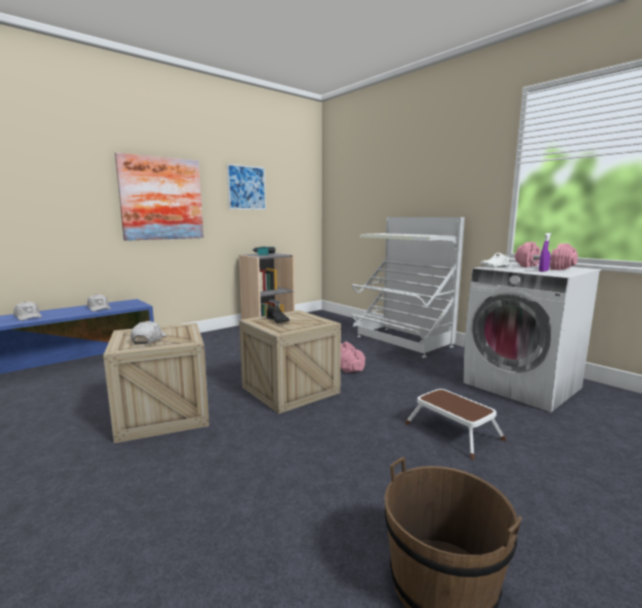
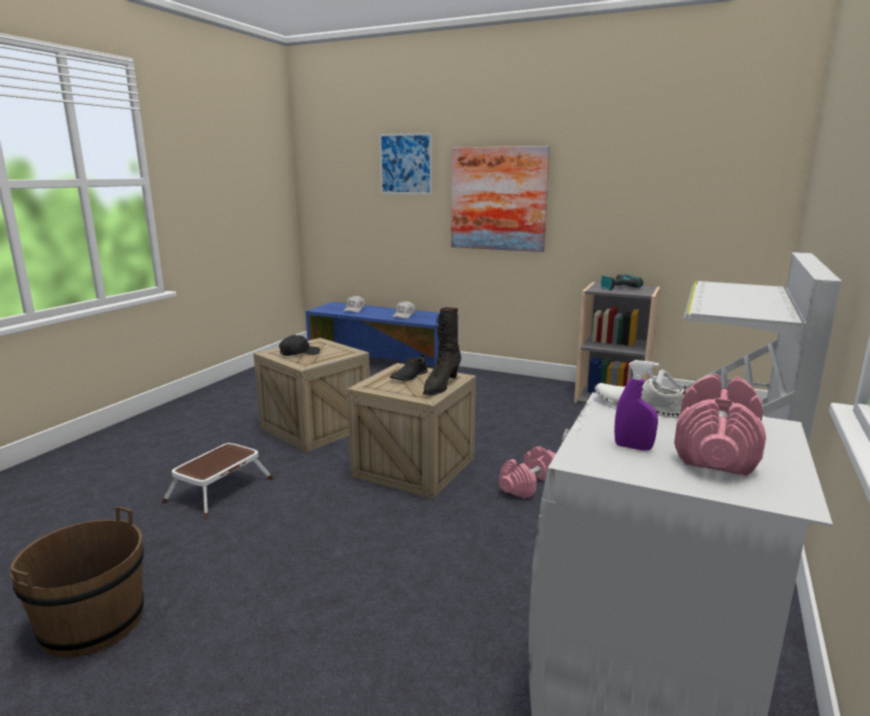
camera: 65 degrees right, 5 degrees up
white cap [131,321,167,344] -> black cap [279,335,320,356]
picture [227,164,266,210] -> picture moved to [379,133,432,195]
brown step ladder [405,389,506,460] -> brown step ladder moved to [162,443,273,520]
none -> black boot [423,307,461,395]

